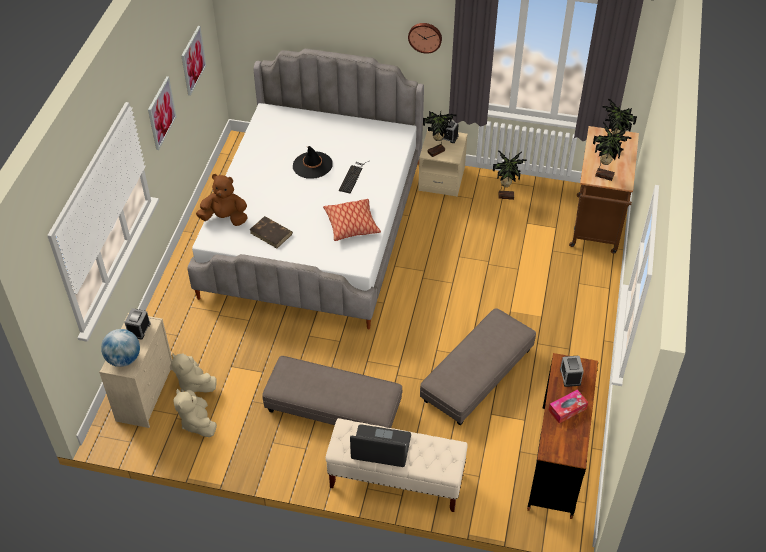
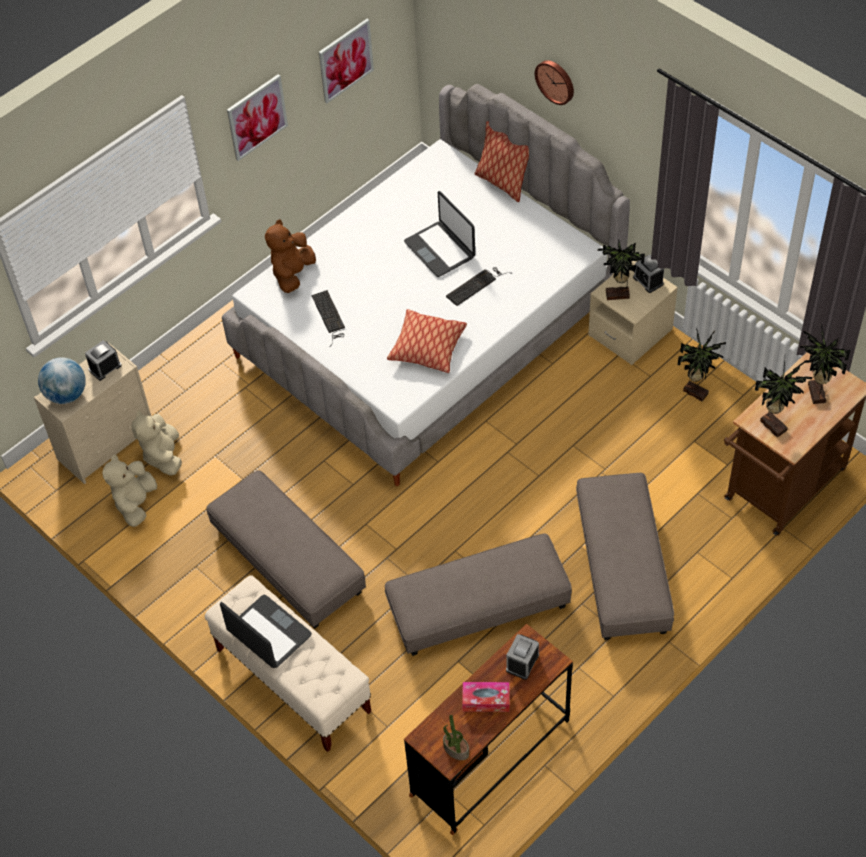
camera: 35 degrees right, 5 degrees up
brown plush toy [196,174,247,226] -> brown plush toy turned 105 degrees counterclockwise [265,219,316,293]
brown book [249,216,293,248] -> keyboard [311,290,345,347]
black hat [293,146,333,179] -> laptop [404,191,475,277]
wall clock [408,23,442,54] -> wall clock moved to [535,60,574,105]
none -> potted plant [443,715,469,760]
none -> pillow [475,121,529,202]
none -> grey ottoman [576,473,674,640]

